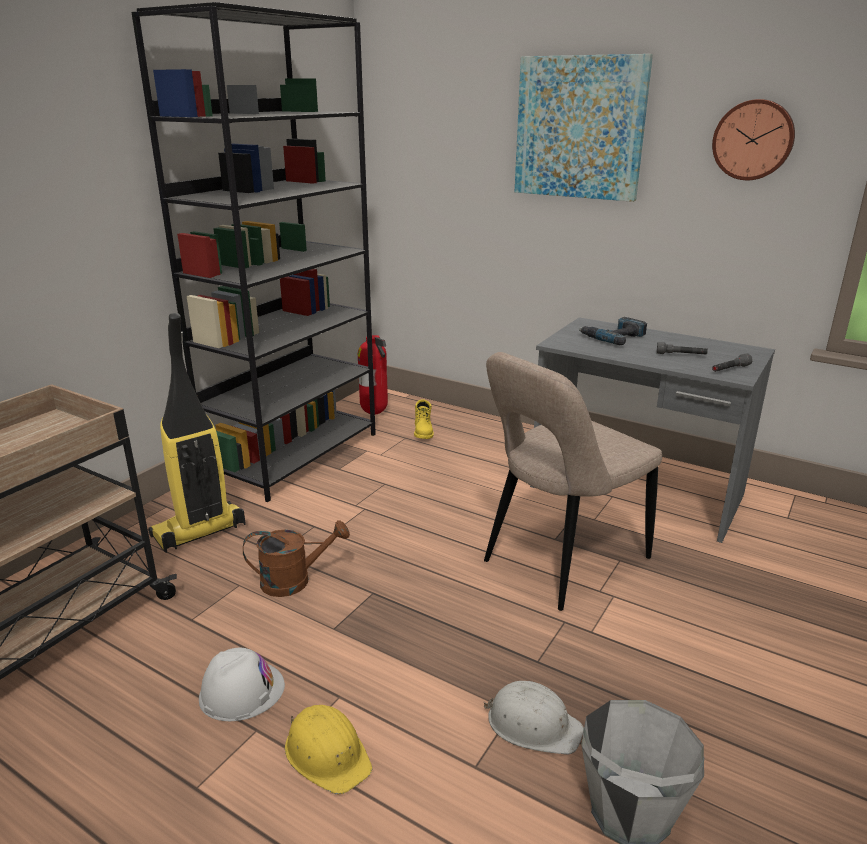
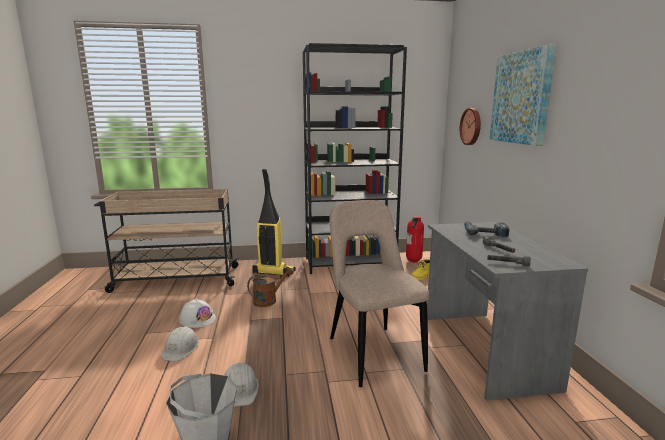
camera: 50 degrees right, 10 degrees down
brown watering can [243,520,350,597] -> brown watering can turned 75 degrees counterclockwise [247,267,293,307]
yellow hard hat [285,705,372,794] -> white hard hat [161,326,199,361]
beige chair [484,352,662,611] -> beige chair turned 60 degrees clockwise [329,200,430,387]
wall clock [712,99,795,180] -> wall clock moved to [460,108,481,145]

